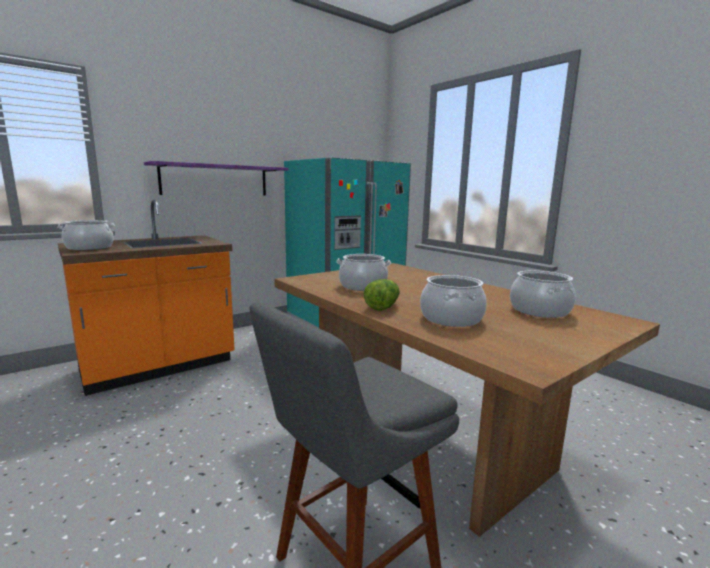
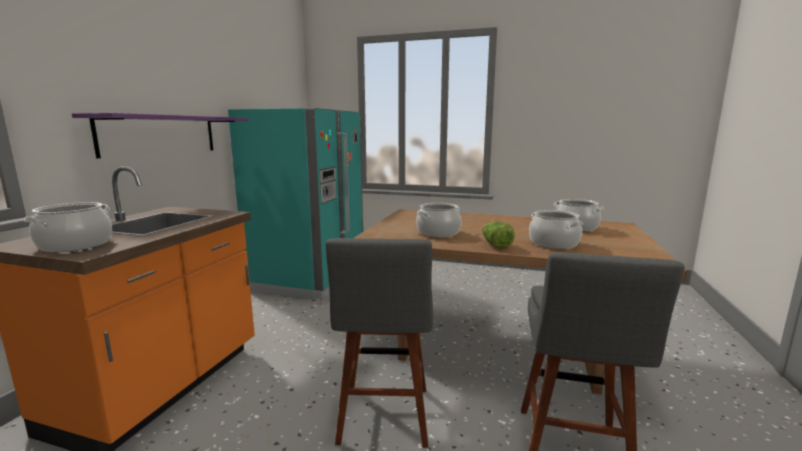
camera: 35 degrees left, 0 degrees up
none -> grey stool [326,238,433,448]

